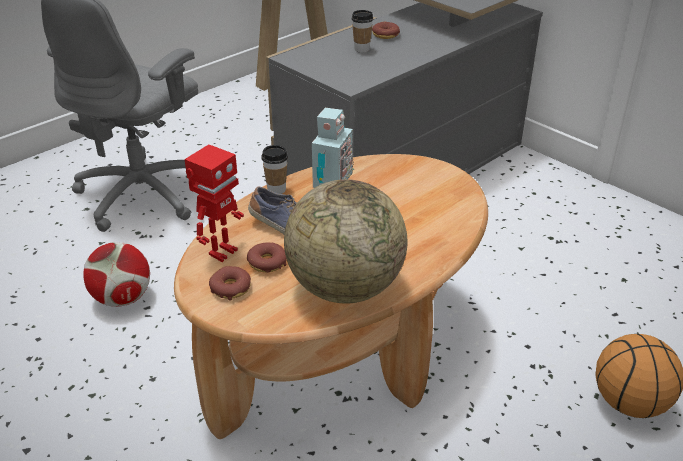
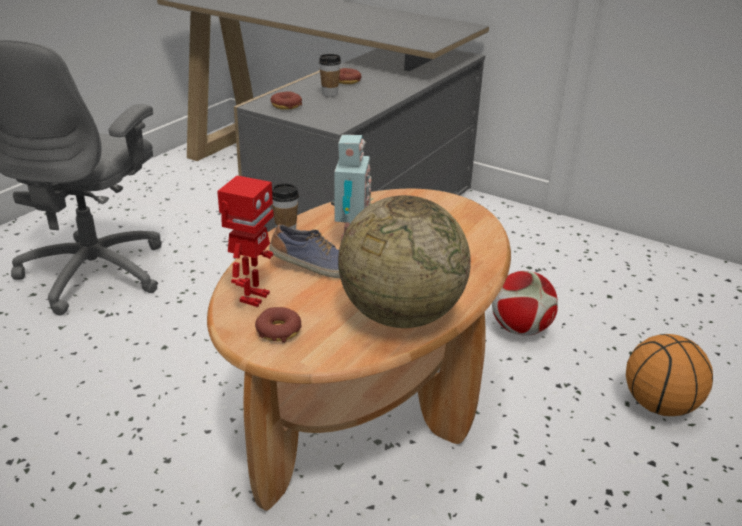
camera: 15 degrees left, 5 degrees down
football [83,242,150,307] -> football moved to [492,271,558,335]
donut [247,242,287,273] -> donut moved to [271,92,302,110]

